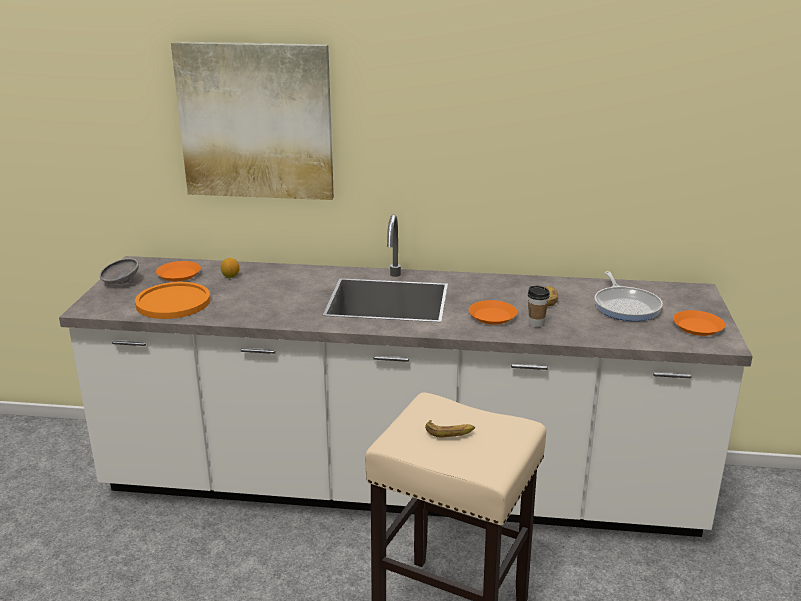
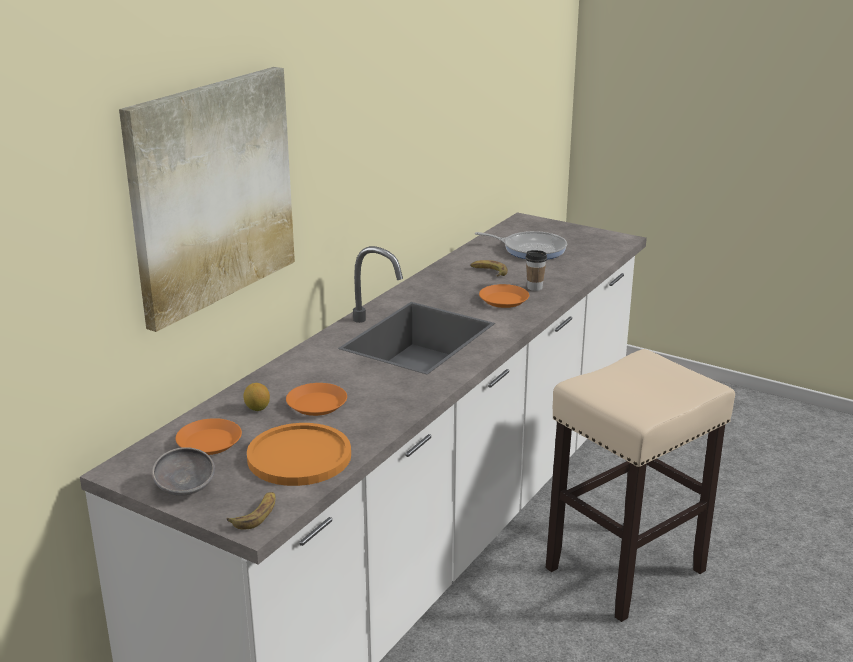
camera: 65 degrees left, 0 degrees up
banana [425,420,475,437] -> banana moved to [227,492,275,530]
orange plate [673,310,725,336] -> orange plate moved to [286,383,347,416]

